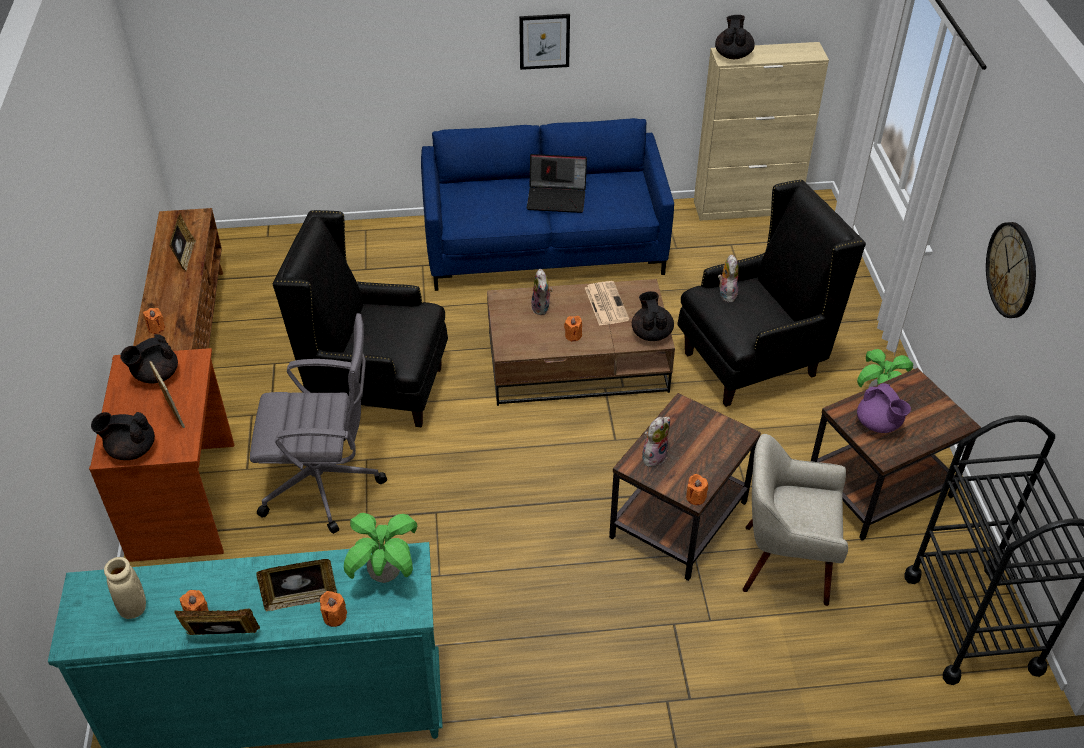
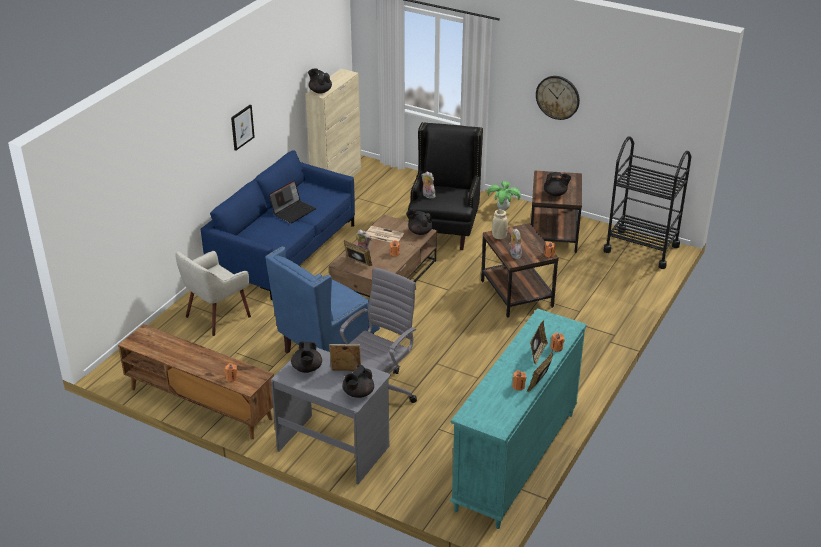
camera: 55 degrees left, 10 degrees down
brown desk [89,348,234,562] -> grey desk [271,347,391,484]
beige vase [104,557,146,619] -> beige vase moved to [492,210,508,239]
picture frame [169,213,196,271] -> picture frame moved to [344,240,372,266]
black armchair [273,210,448,427] -> blue armchair [265,246,380,353]
potted plant [344,513,417,583] -> none
beige armchair [742,434,848,606] -> beige armchair moved to [175,251,251,336]
purple teapot [857,384,911,433] -> black teapot [544,172,571,196]

